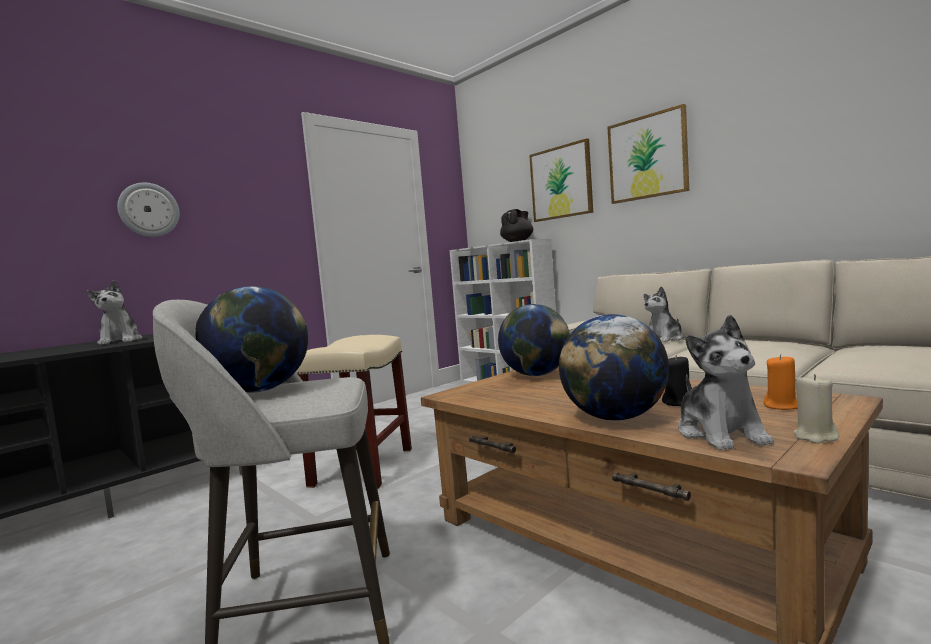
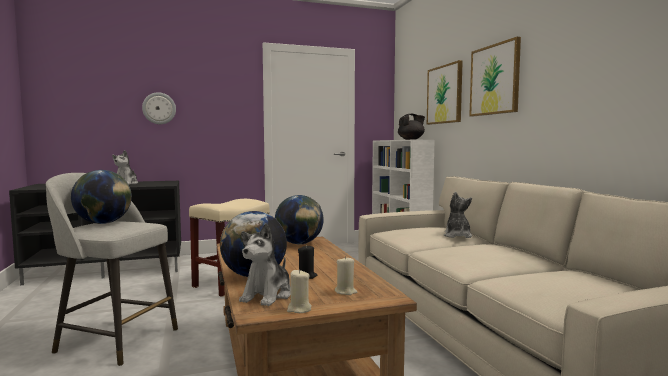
camera: 25 degrees right, 0 degrees up
plush toy [644,286,683,342] -> plush toy turned 105 degrees clockwise [444,192,472,238]
orange candle [764,354,798,410] -> beige candle [335,256,357,295]

